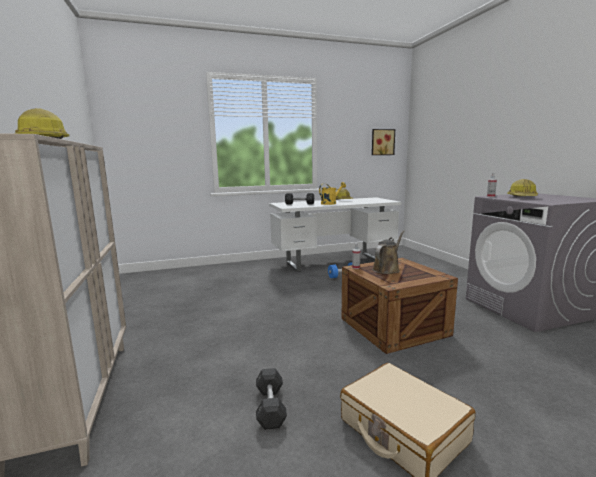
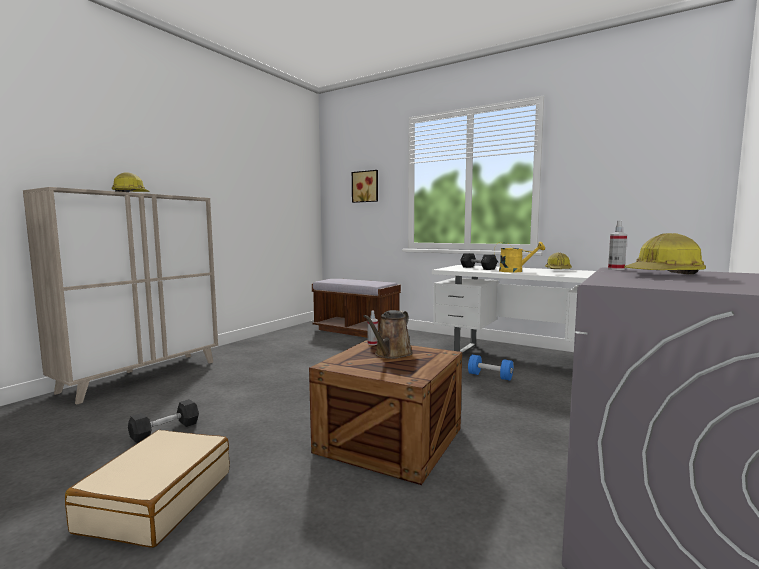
camera: 50 degrees right, 5 degrees down
picture [372,129,395,155] -> picture moved to [352,170,378,203]
brown watering can [372,230,404,274] -> brown watering can turned 120 degrees clockwise [363,310,413,359]
none -> brown bench [312,279,401,338]

